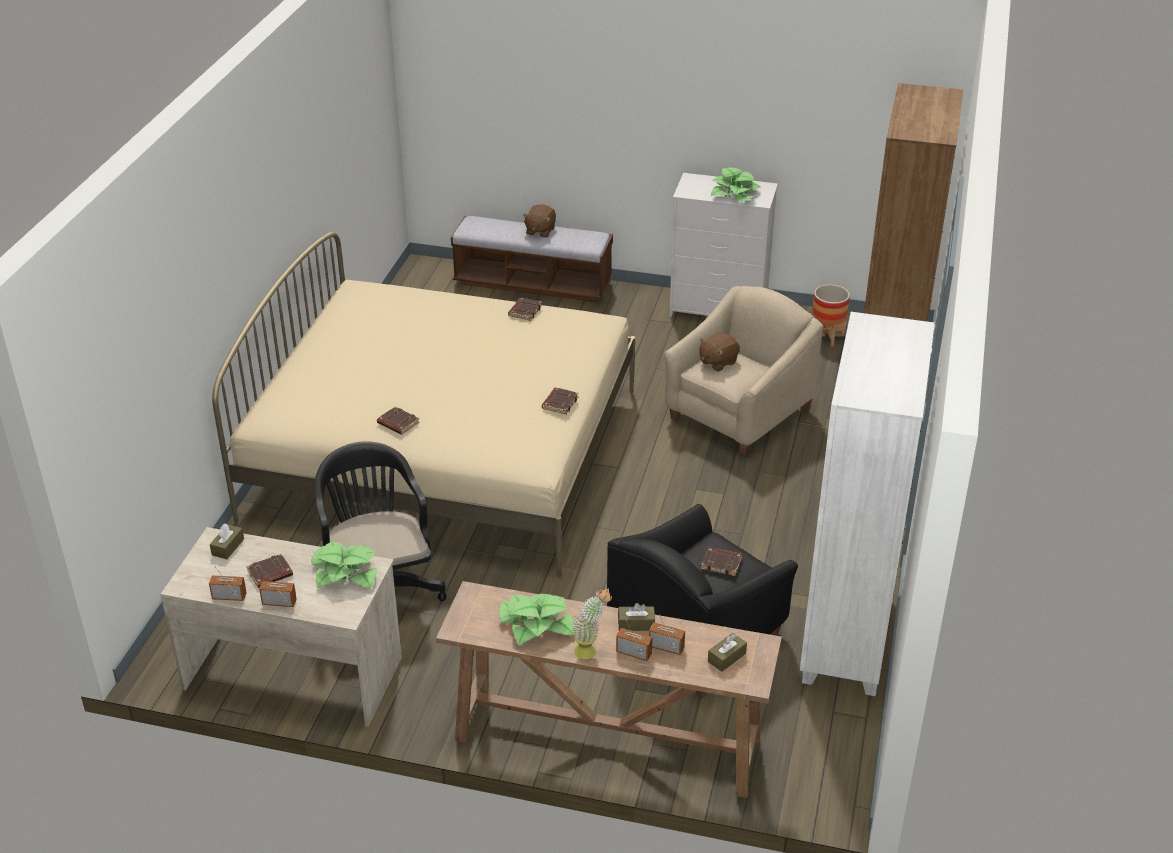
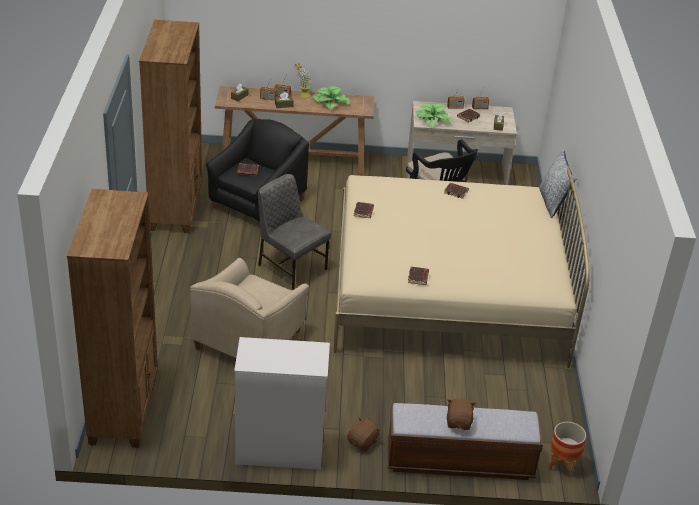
camera: 165 degrees right, 0 degrees up
brown plush toy [699,333,740,372] -> brown plush toy moved to [347,417,381,452]
potted plant [711,167,761,203] -> none
white bookcase [800,312,935,696] -> brown bookcase [139,20,202,233]
planter [812,285,850,347] -> planter moved to [548,422,586,477]
none -> grey chair [258,174,331,290]
none -> pillow [539,149,576,218]

